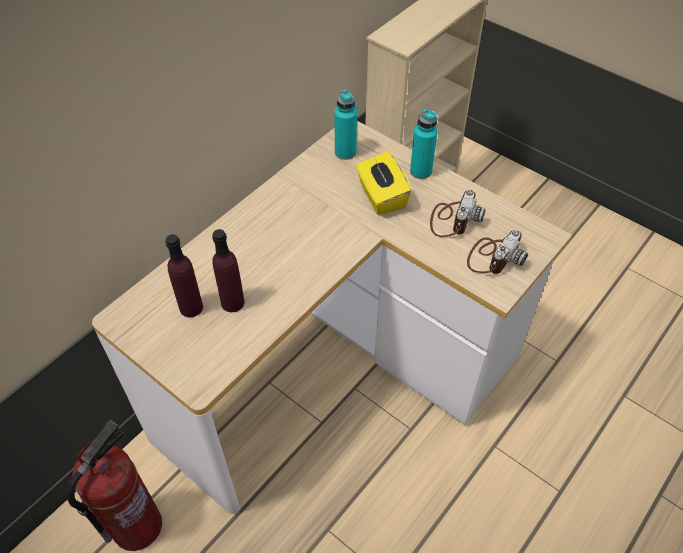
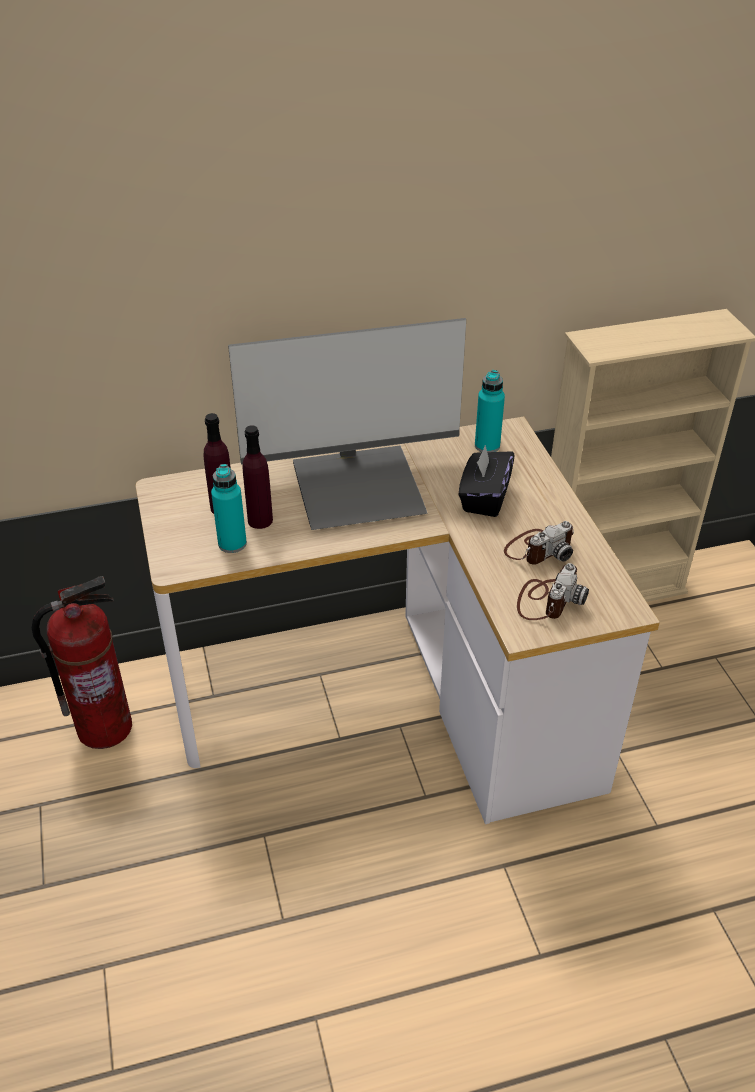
camera: 35 degrees right, 10 degrees down
yellow tissue box [356,151,412,215] -> black tissue box [458,445,515,517]
turquoise bottle [410,109,438,179] -> turquoise bottle moved to [211,464,247,553]
camera [467,230,528,274] -> camera turned 45 degrees counterclockwise [517,563,589,620]
none -> monitor [228,318,466,530]

